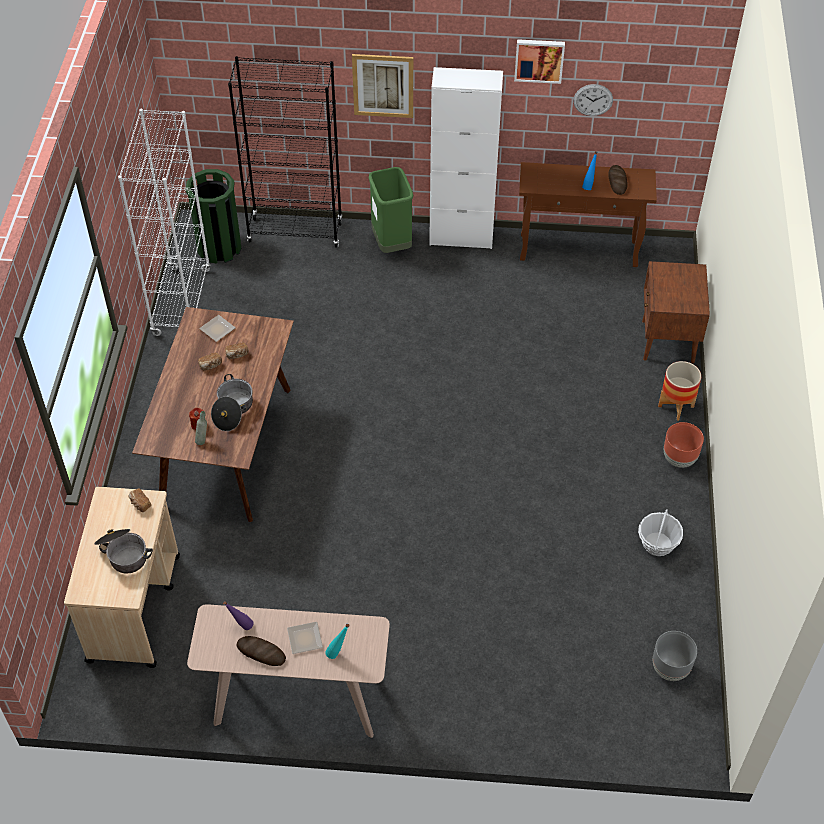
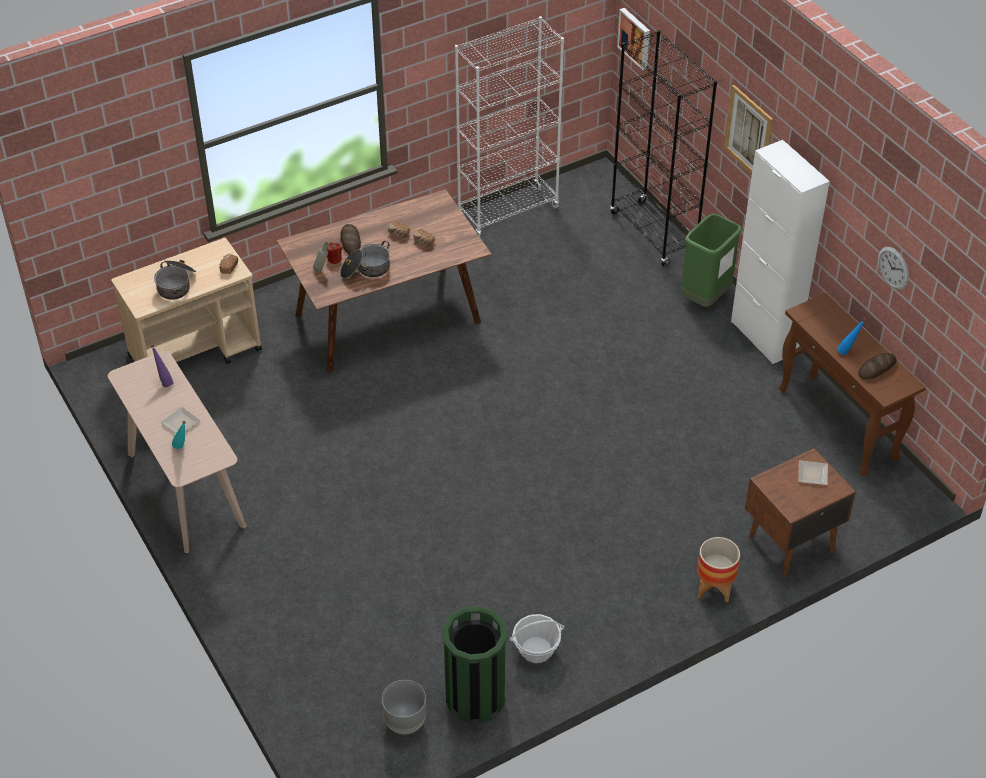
camera: 55 degrees right, 5 degrees down
green trash can [186,169,241,264] -> green trash can moved to [442,606,507,723]
plate [199,315,236,342] -> plate moved to [798,460,828,485]
bread [237,636,286,666] -> bread moved to [340,224,361,255]
picture [514,39,565,84] -> picture moved to [617,8,650,70]
brown planter [664,422,704,468] -> none

